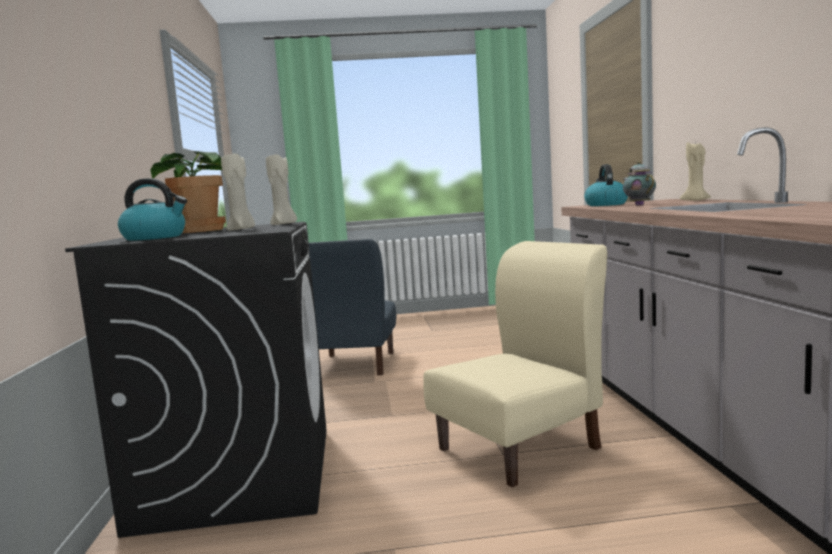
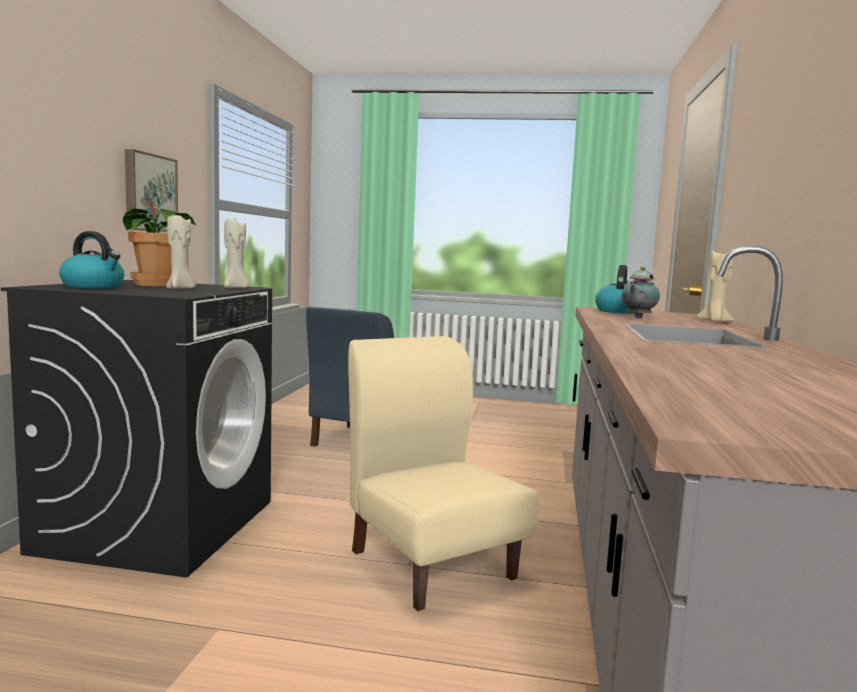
camera: 15 degrees right, 0 degrees up
beige chair [423,241,607,487] -> beige chair turned 105 degrees counterclockwise [348,336,538,611]
teapot [623,161,656,206] -> teapot turned 150 degrees counterclockwise [622,267,660,318]
none -> picture [125,149,178,232]

